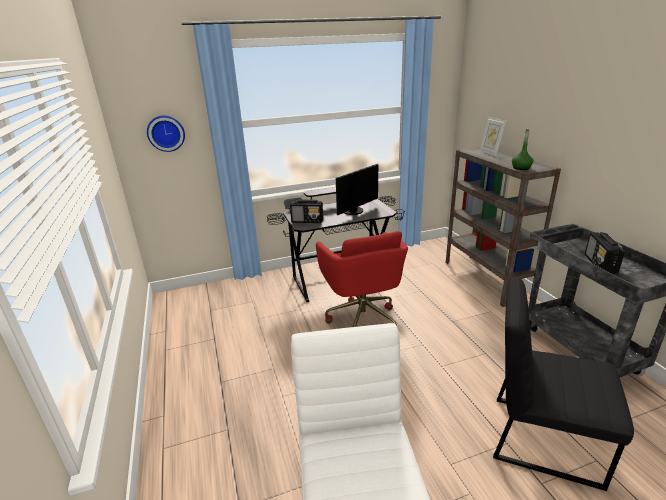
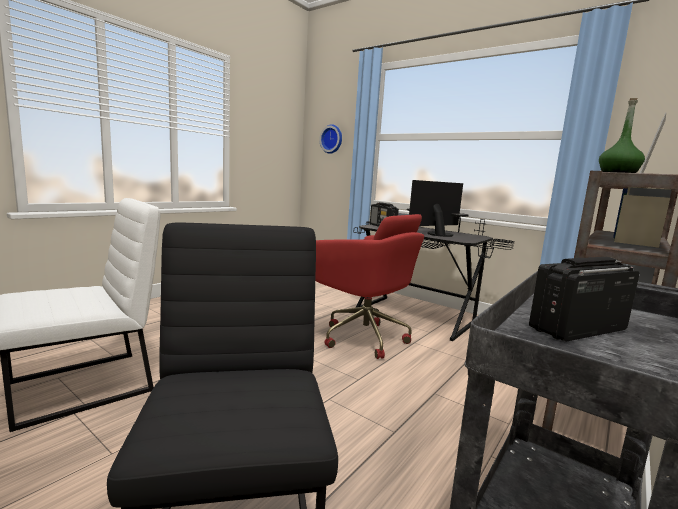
camera: 55 degrees right, 15 degrees down
red office chair [316,231,408,327] -> red office chair turned 90 degrees counterclockwise [315,214,424,359]
monitor [336,164,378,215] -> monitor turned 135 degrees clockwise [409,180,463,237]

